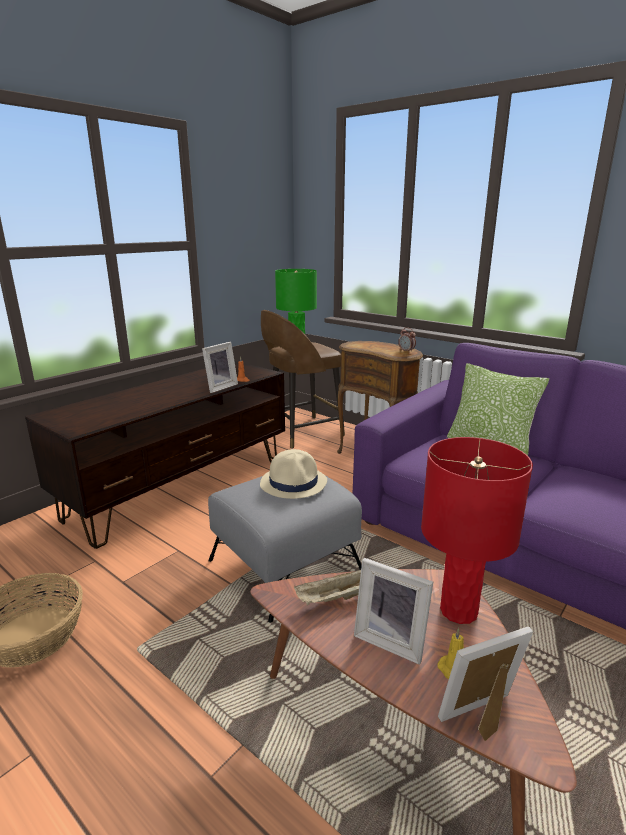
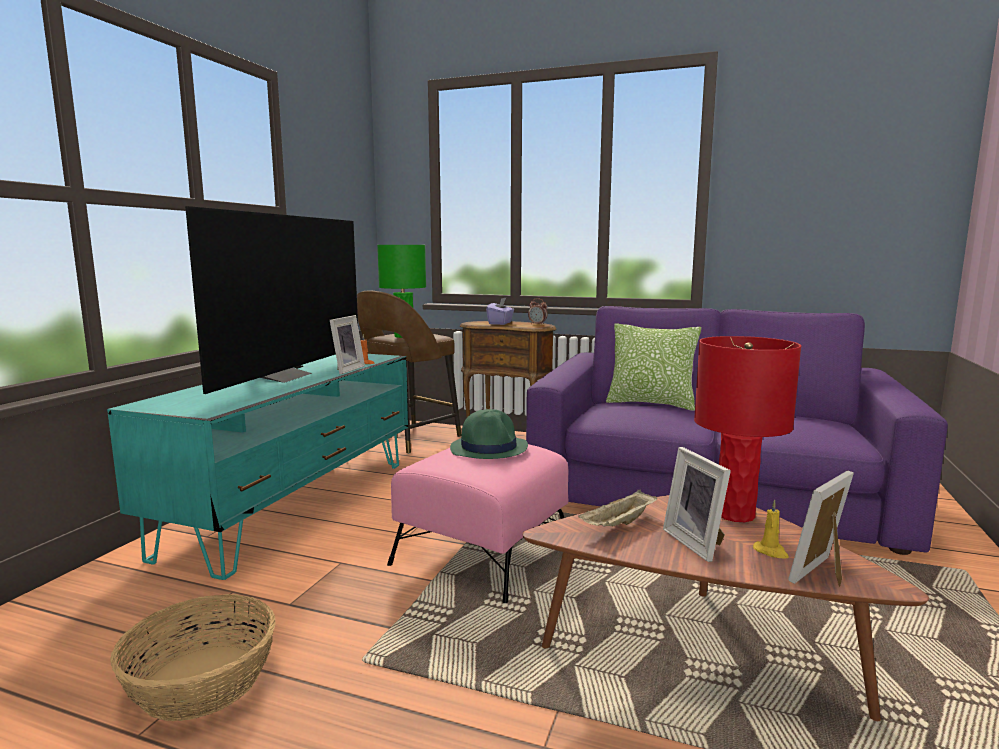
camera: 20 degrees left, 10 degrees down
brown tv stand [25,361,285,549] -> turquoise tv stand [107,354,408,580]
grey ottoman [208,476,362,623] -> pink ottoman [387,444,569,603]
beige hat [260,449,327,499] -> green hat [450,409,528,459]
picture frame [354,558,433,665] -> picture frame turned 60 degrees clockwise [663,447,731,562]
none -> television [185,206,358,394]
none -> purple tissue box [486,298,514,325]

